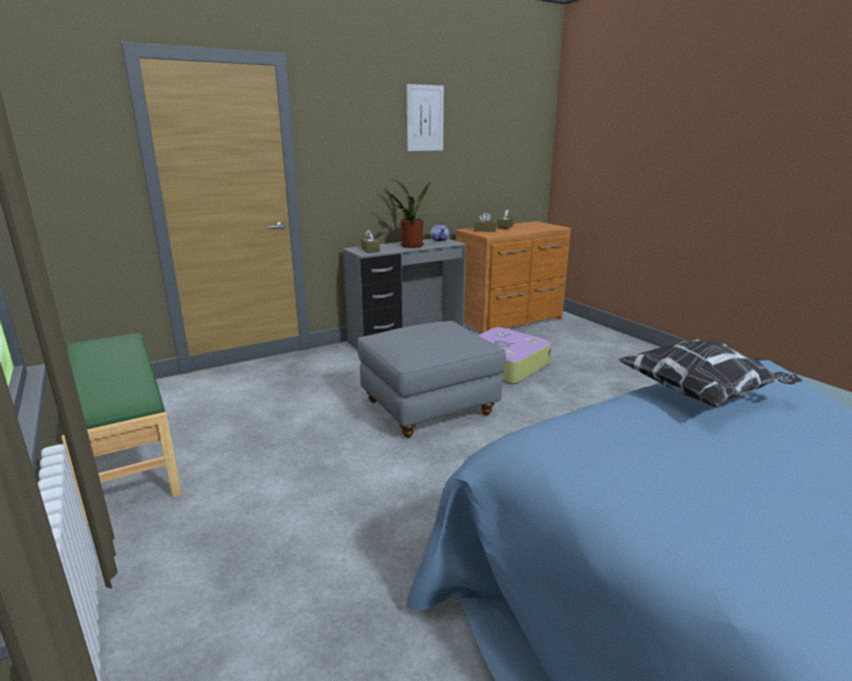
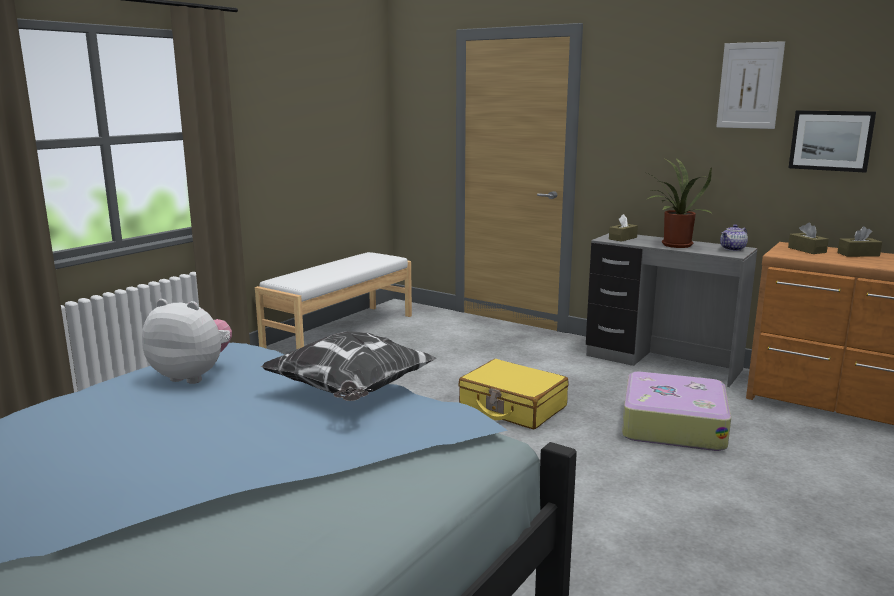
camera: 65 degrees right, 5 degrees down
green bench [62,333,182,524] -> white bench [255,252,412,350]
grey ottoman [357,321,506,438] -> yellow suitcase [458,359,568,429]
none -> plush toy [142,299,232,384]
none -> picture [788,110,876,173]

